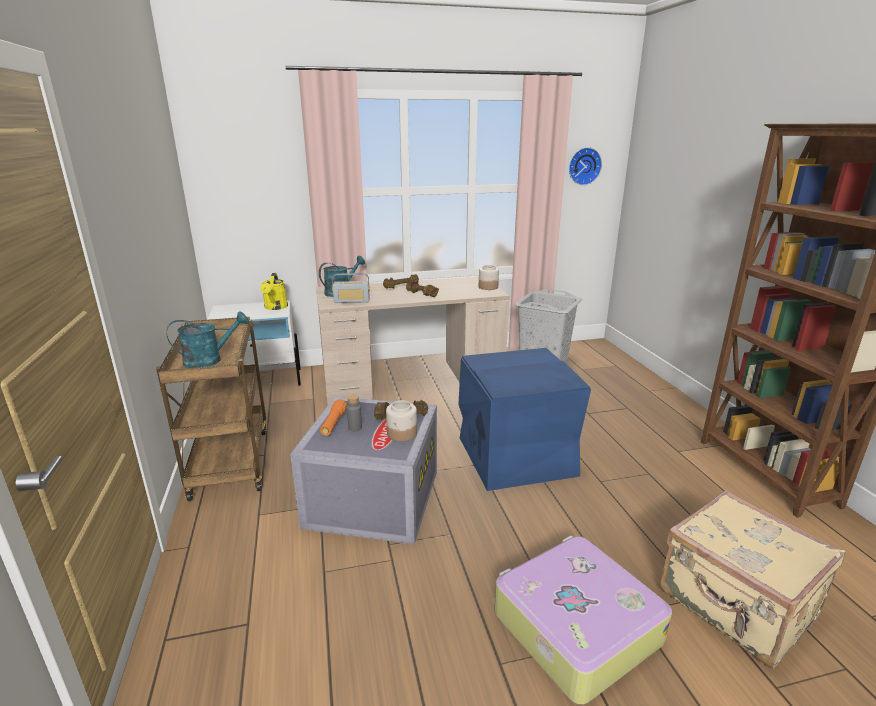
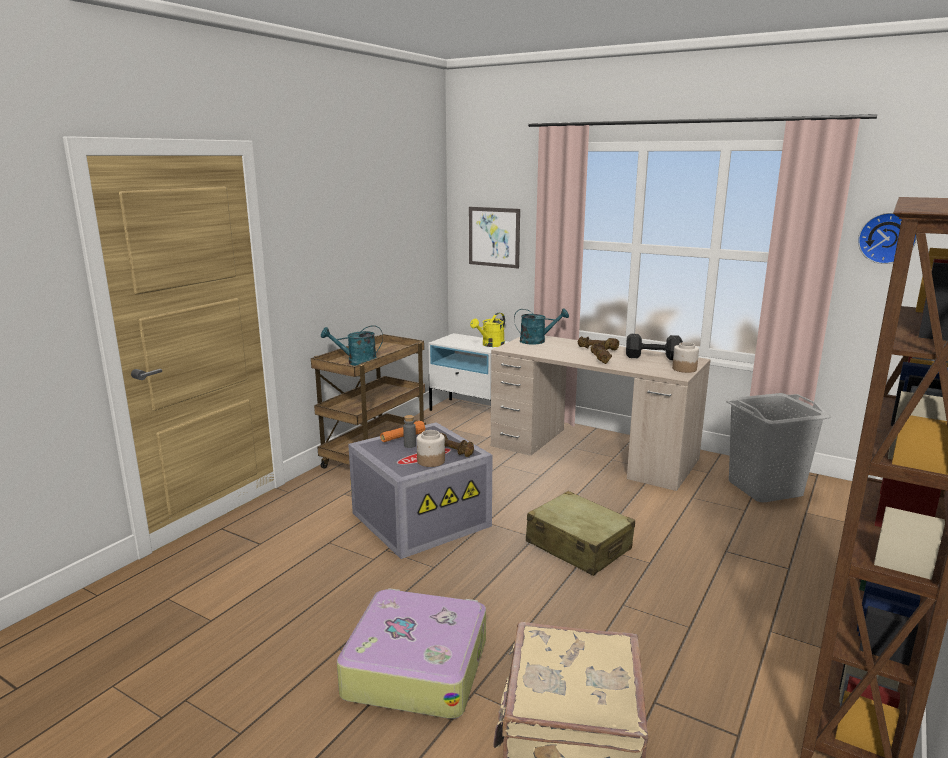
camera: 45 degrees right, 5 degrees down
turquoise watering can [167,312,249,368] -> turquoise watering can turned 150 degrees clockwise [321,325,383,366]
radio [332,273,370,303] -> none
blue storage box [458,348,591,491] -> beige suitcase [526,491,635,576]
none -> picture [469,207,520,269]
none -> black dumbbell [626,334,683,360]

